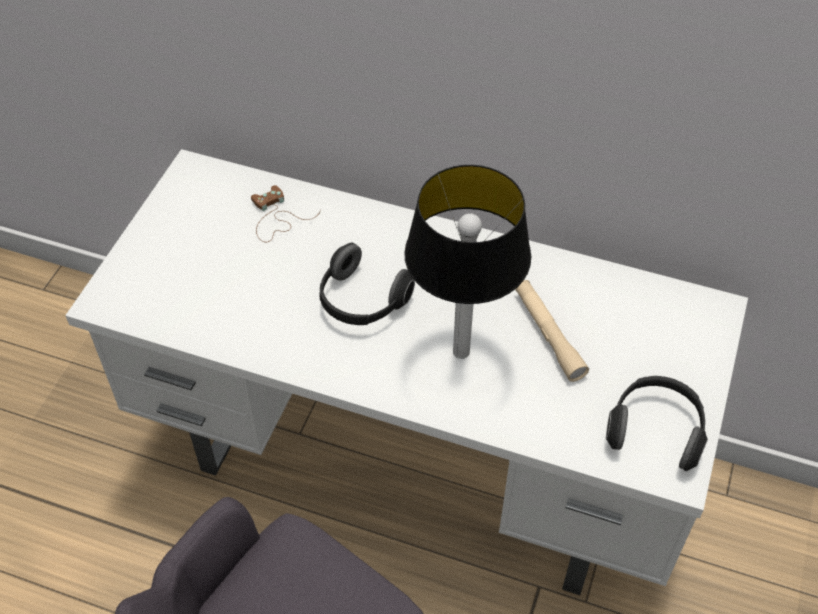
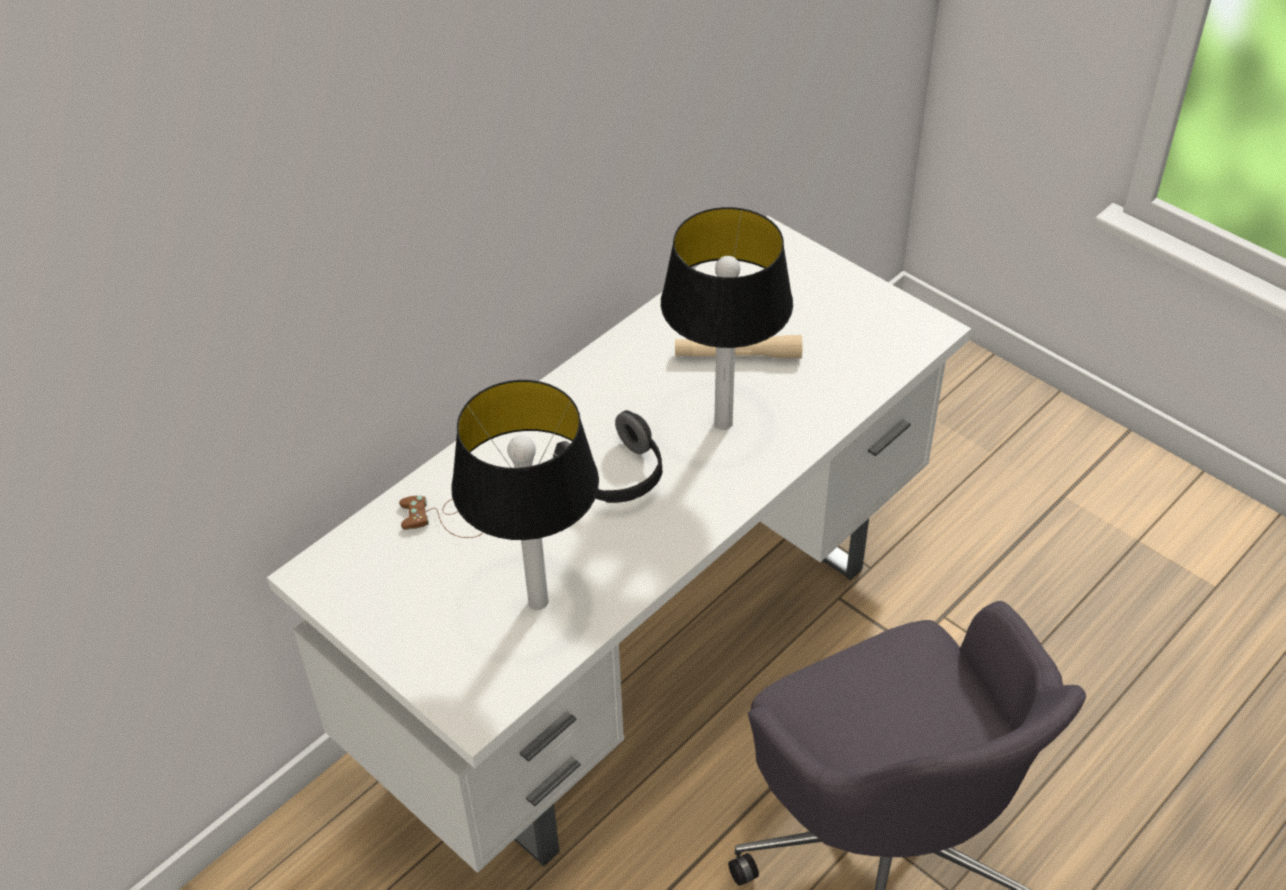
camera: 65 degrees left, 5 degrees down
headphones [606,376,708,471] -> none
none -> table lamp [451,380,599,610]

